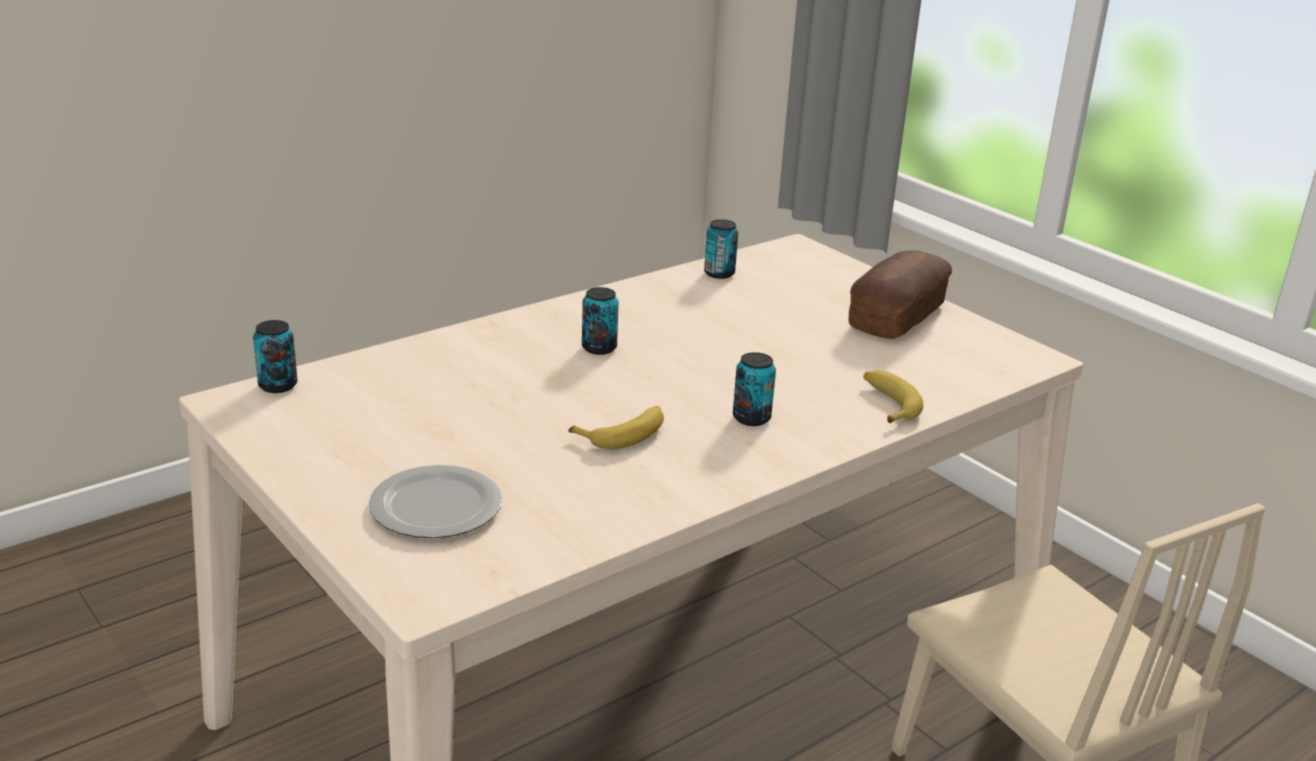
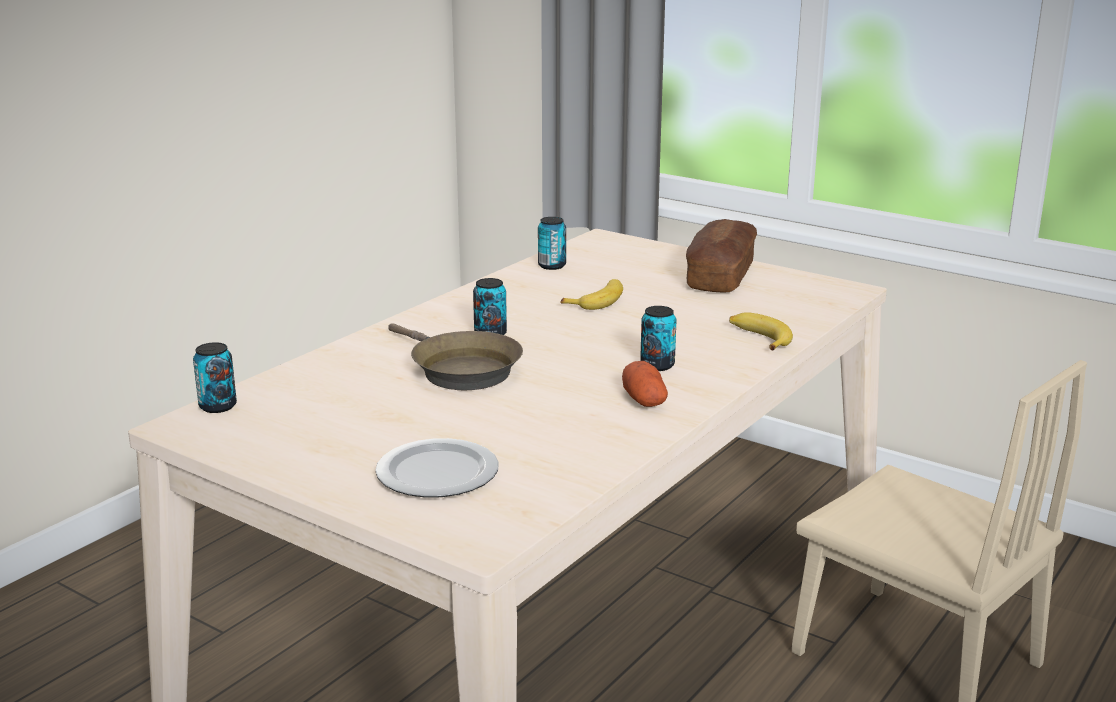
camera: 15 degrees left, 5 degrees down
banana [568,406,664,449] -> banana moved to [560,279,623,310]
none -> brown frying pan [388,323,523,390]
none -> potato [622,361,668,407]

